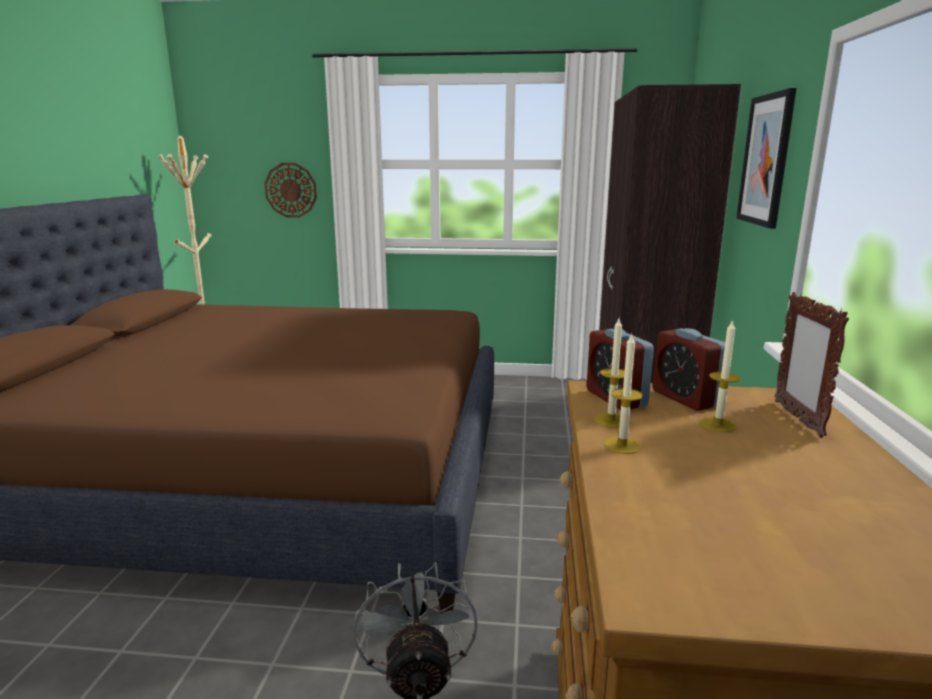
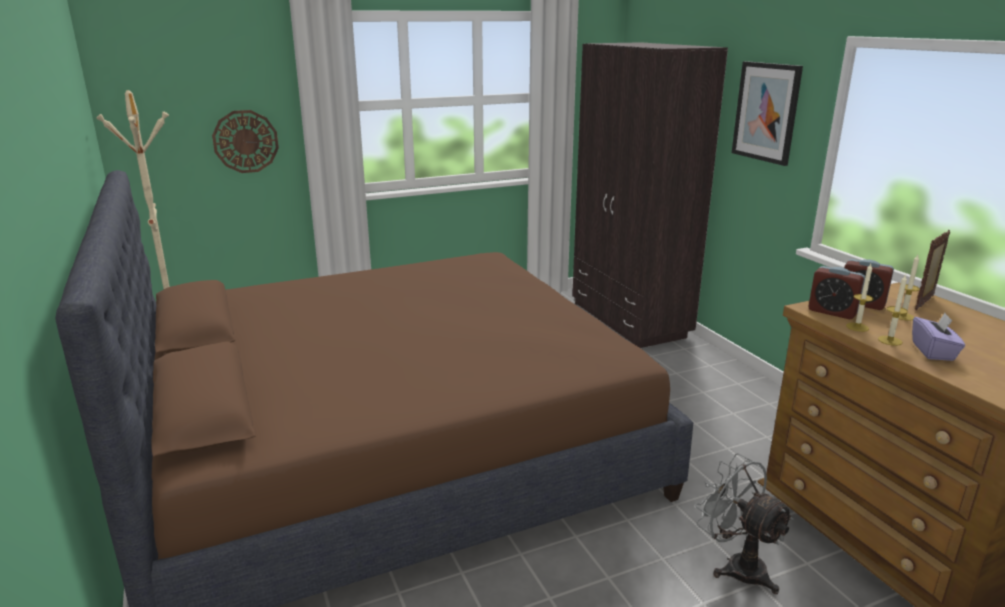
camera: 30 degrees left, 5 degrees up
picture frame [774,292,849,438] -> picture frame turned 75 degrees clockwise [915,230,950,310]
none -> purple tissue box [912,313,965,361]

